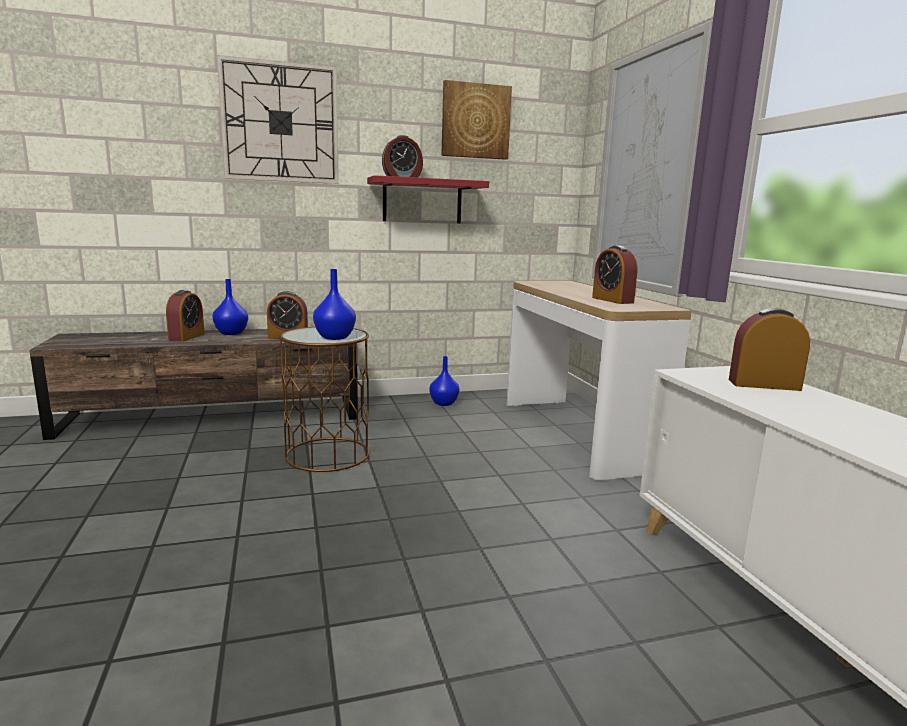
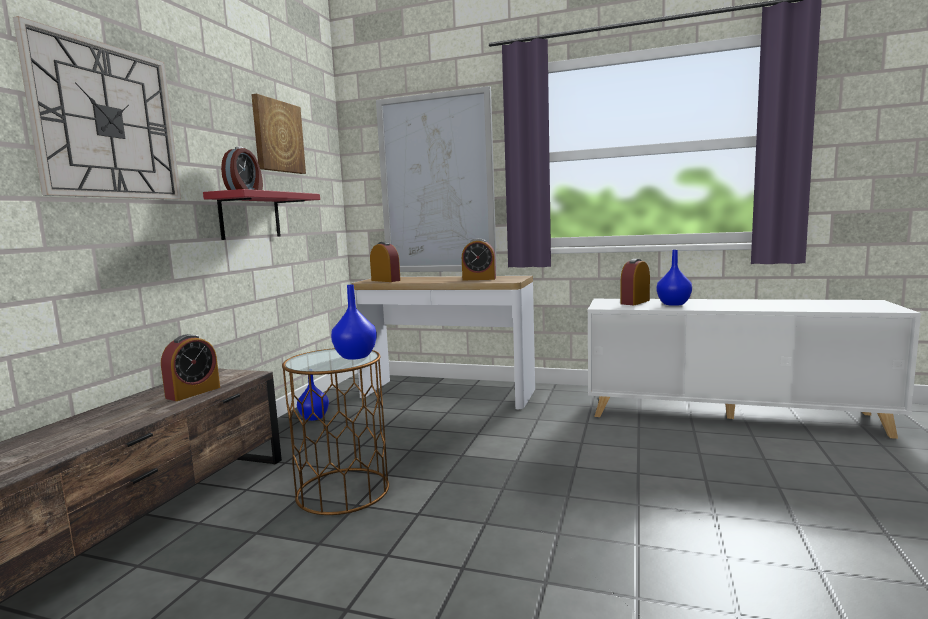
camera: 55 degrees left, 5 degrees down
alarm clock [166,290,205,342] -> alarm clock moved to [370,242,401,282]
blue vase [212,279,248,335] -> blue vase moved to [656,250,692,306]

